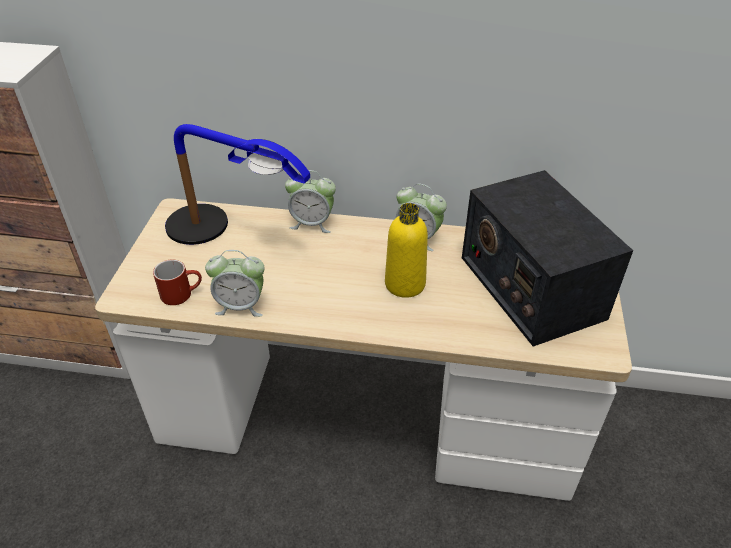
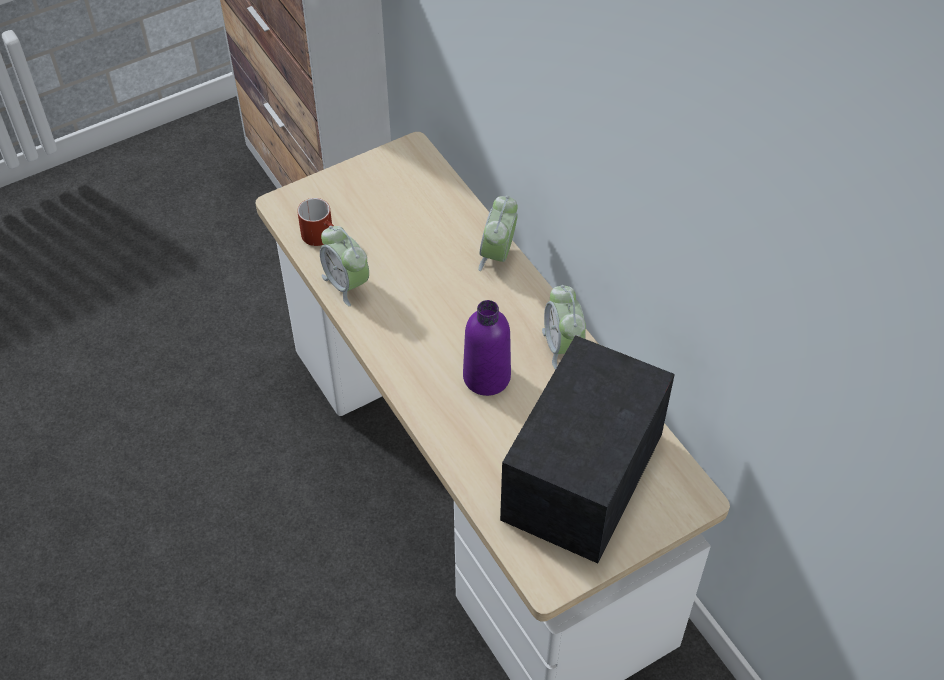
camera: 50 degrees right, 10 degrees up
table lamp [165,124,310,245] -> none
alarm clock [285,170,336,233] -> alarm clock turned 45 degrees clockwise [478,196,518,271]
yellow bottle [385,203,428,298] -> purple bottle [463,300,511,396]

